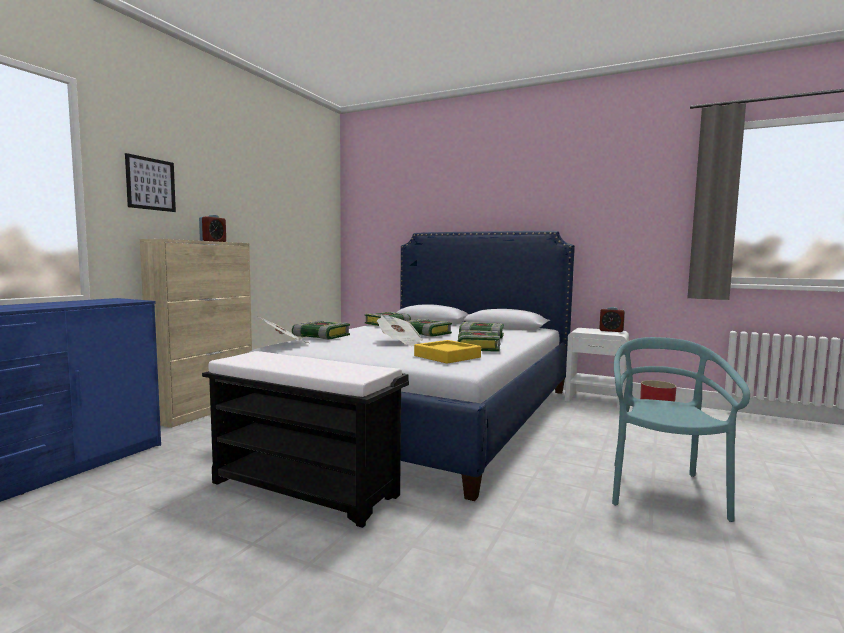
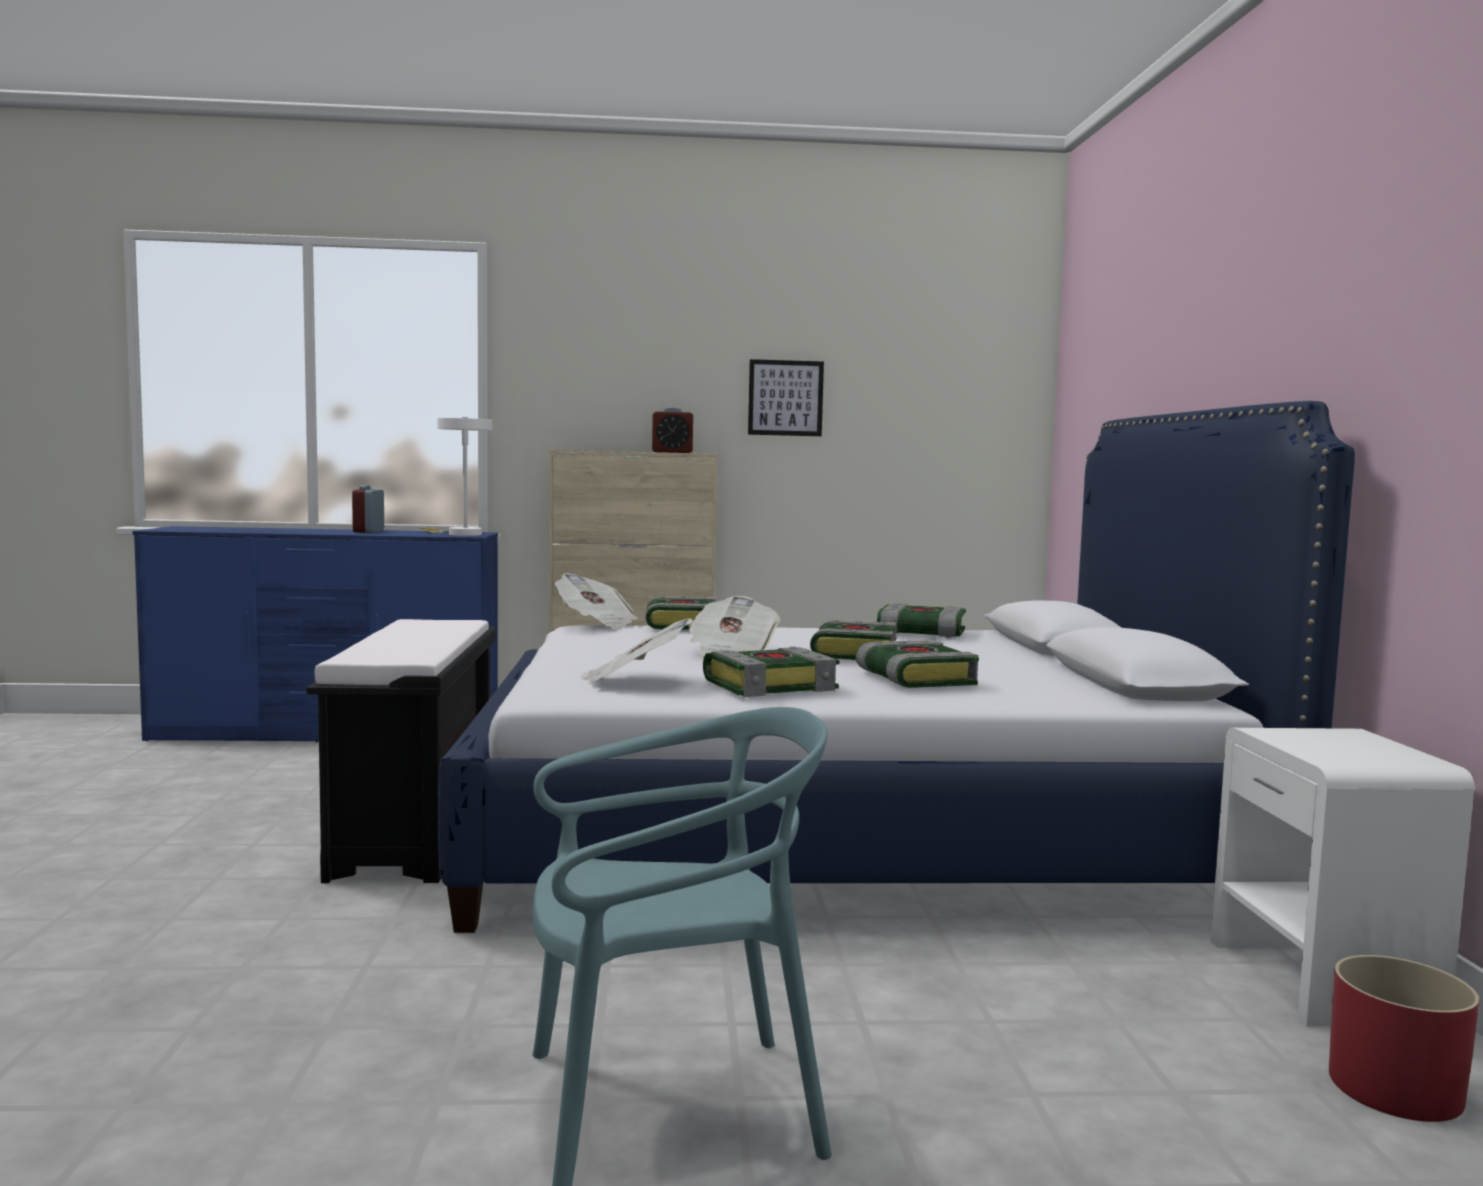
camera: 60 degrees right, 0 degrees up
picture [125,153,176,212] -> picture moved to [748,359,824,436]
yellow tray [414,340,481,364] -> newspaper [580,618,693,682]
alarm clock [599,307,625,332] -> alarm clock moved to [352,485,384,533]
none -> white table lamp [421,417,492,536]

